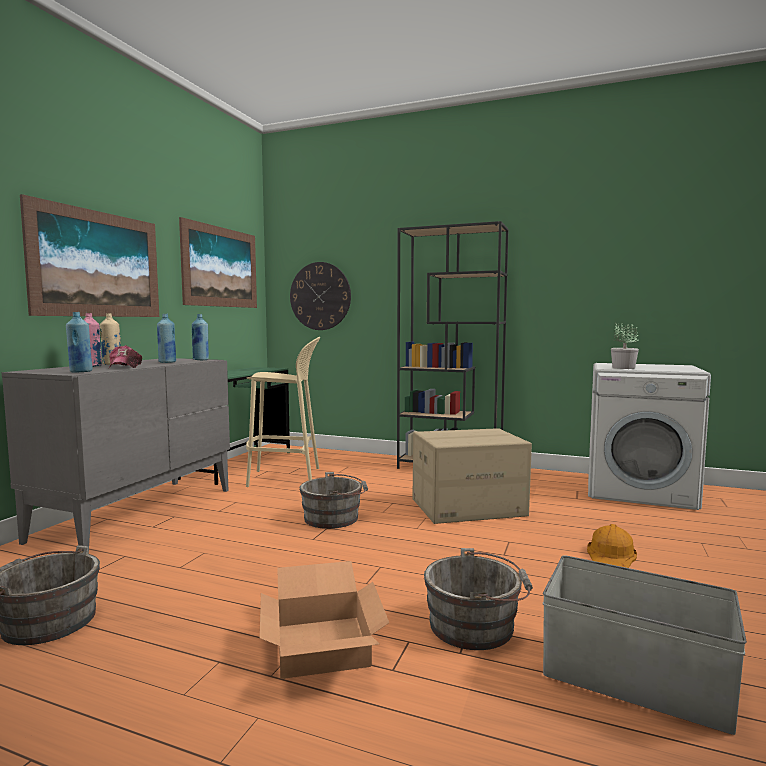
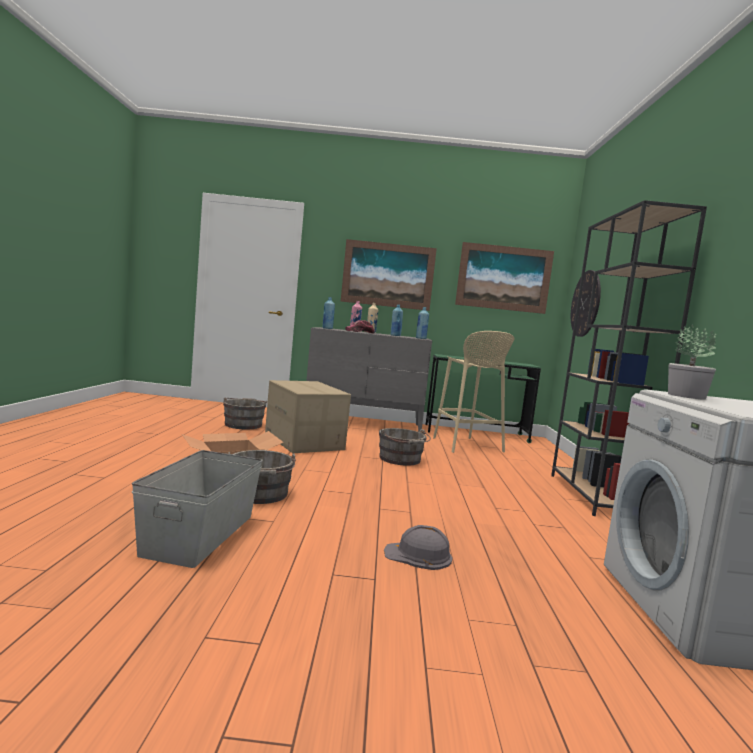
camera: 70 degrees right, 0 degrees up
cardboard box [412,428,532,524] -> cardboard box moved to [265,380,351,453]
orange hard hat [587,524,637,568] -> grey hard hat [384,525,452,570]

